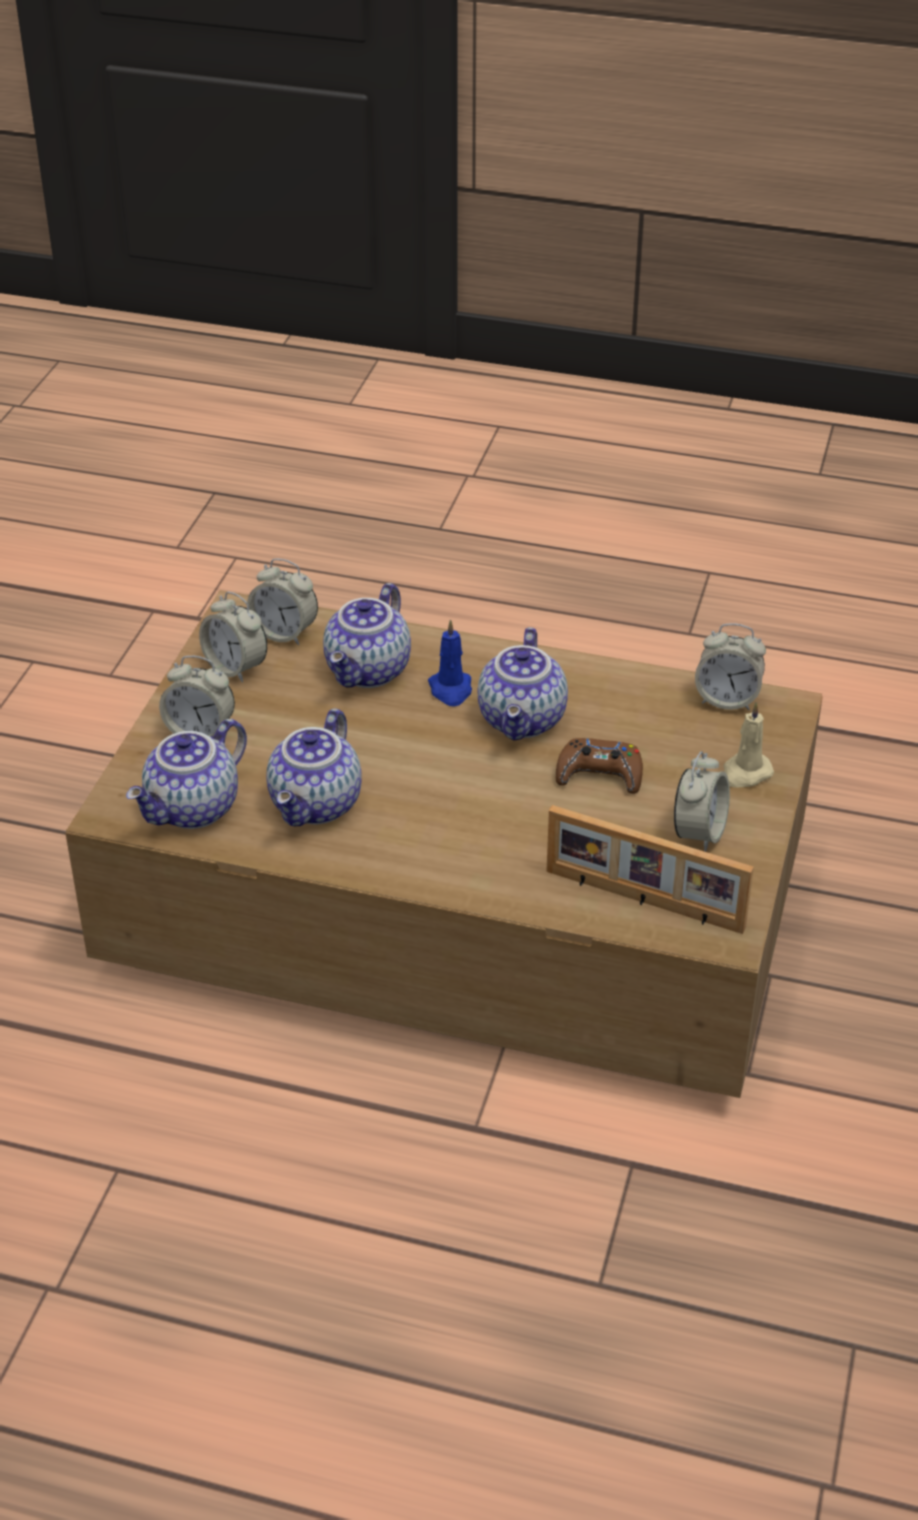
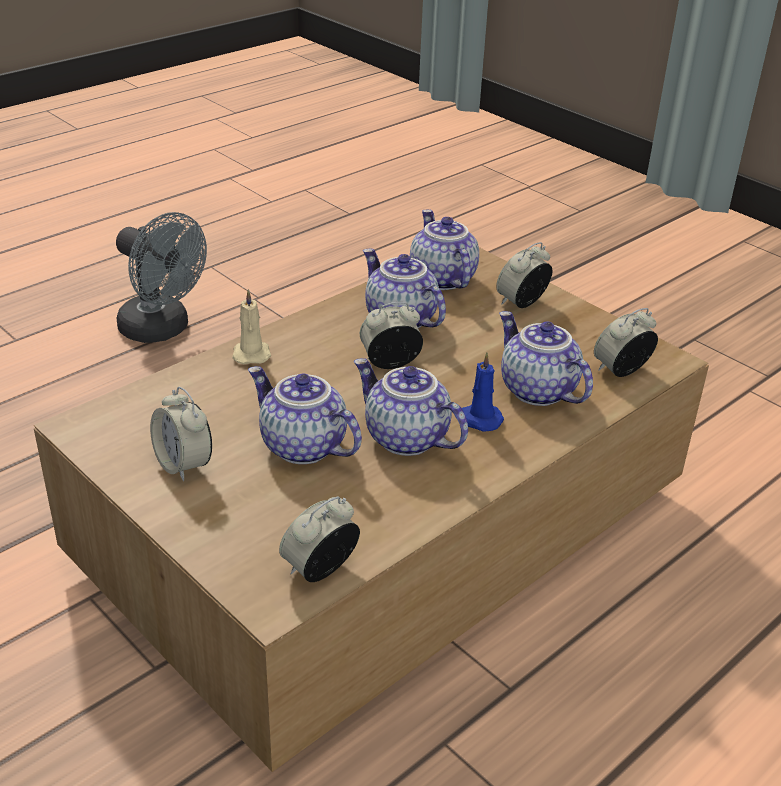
camera: 120 degrees right, 5 degrees down
alarm clock [199,592,267,683] -> alarm clock moved to [360,302,423,369]
picture frame [546,805,754,934] -> none
brown game controller [556,738,643,794] -> teapot [248,366,362,464]
beige candle [723,702,774,788] -> beige candle moved to [232,289,271,364]
none -> grey fan [116,212,207,343]

